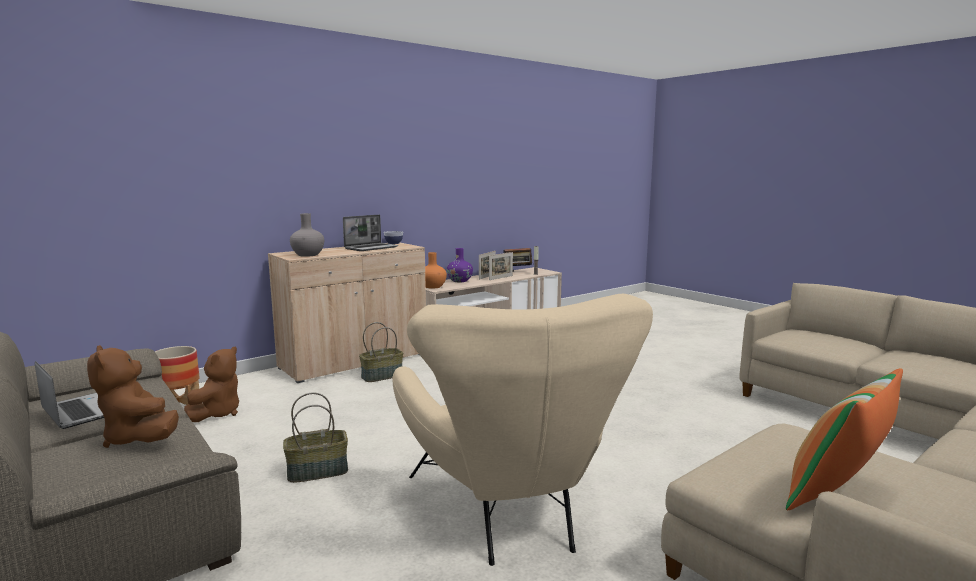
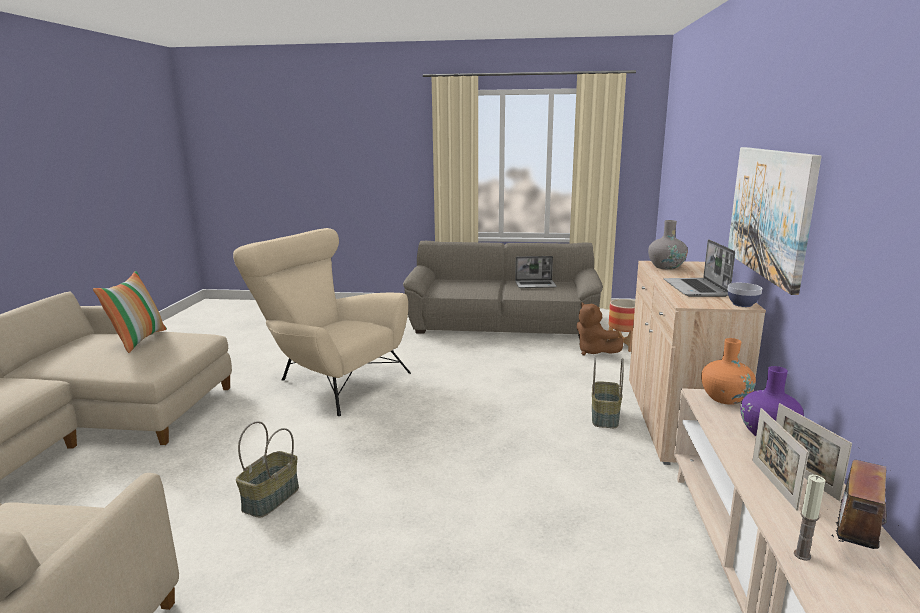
camera: 135 degrees right, 5 degrees up
brown plush toy [87,345,179,448] -> none
basket [283,392,348,483] -> basket moved to [236,421,299,517]
none -> picture [728,147,822,295]

